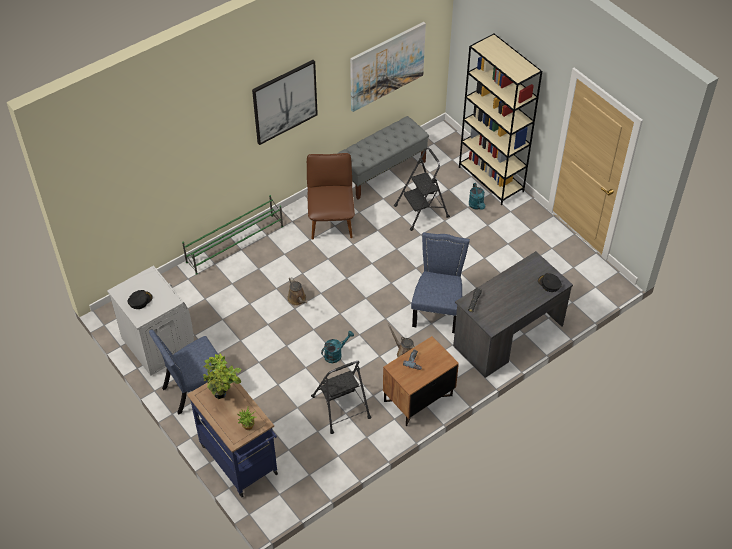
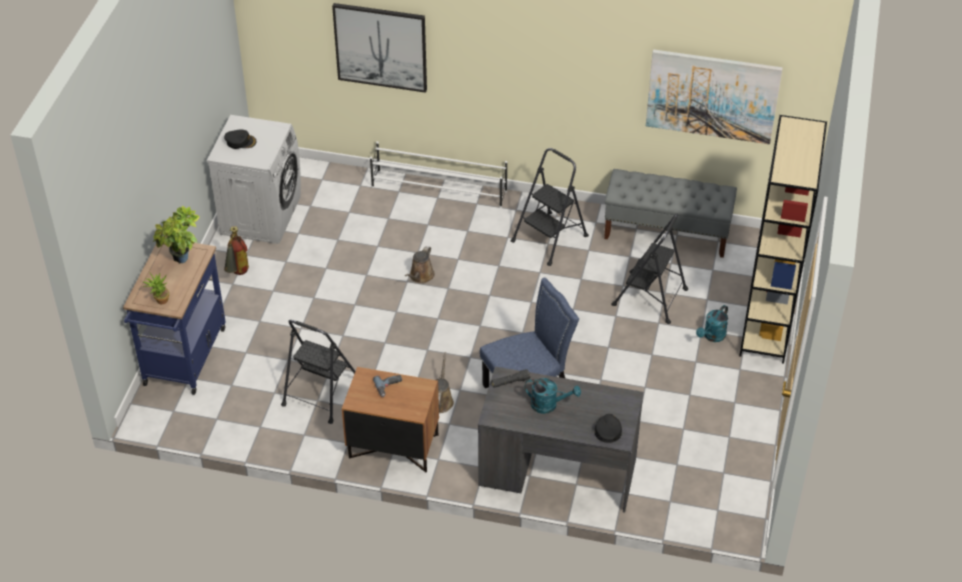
camera: 50 degrees right, 5 degrees down
blue chair [149,330,227,415] -> fire extinguisher [224,226,249,275]
green shoe rack [182,195,283,275] -> white shoe rack [370,141,507,208]
picture [252,60,318,145] -> picture moved to [332,3,427,93]
brown chair [307,153,355,240] -> black step ladder [511,148,589,266]
turquoise watering can [321,331,354,363] -> turquoise watering can moved to [524,378,581,414]

